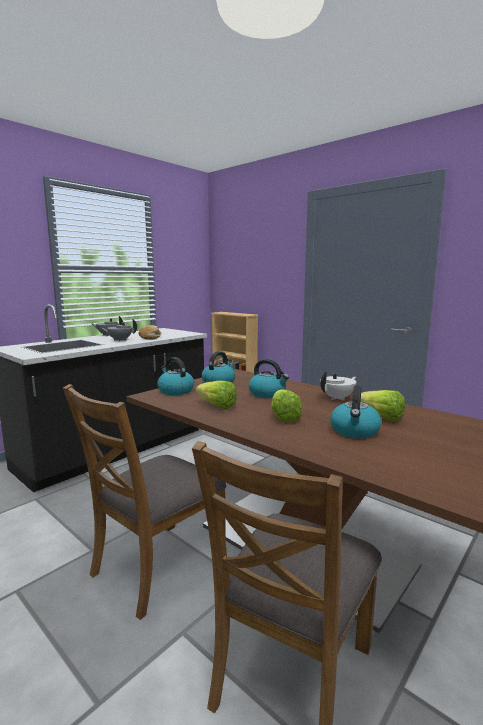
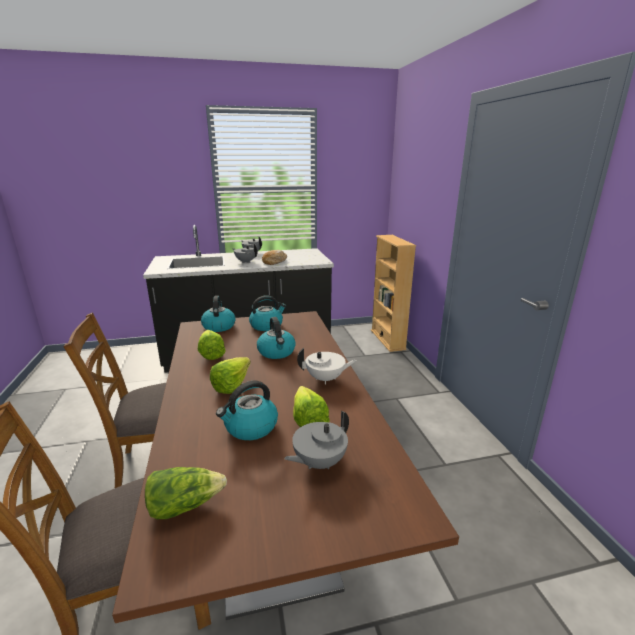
camera: 35 degrees right, 10 degrees up
none -> lettuce [145,467,227,519]
none -> grey teapot [284,411,349,469]

